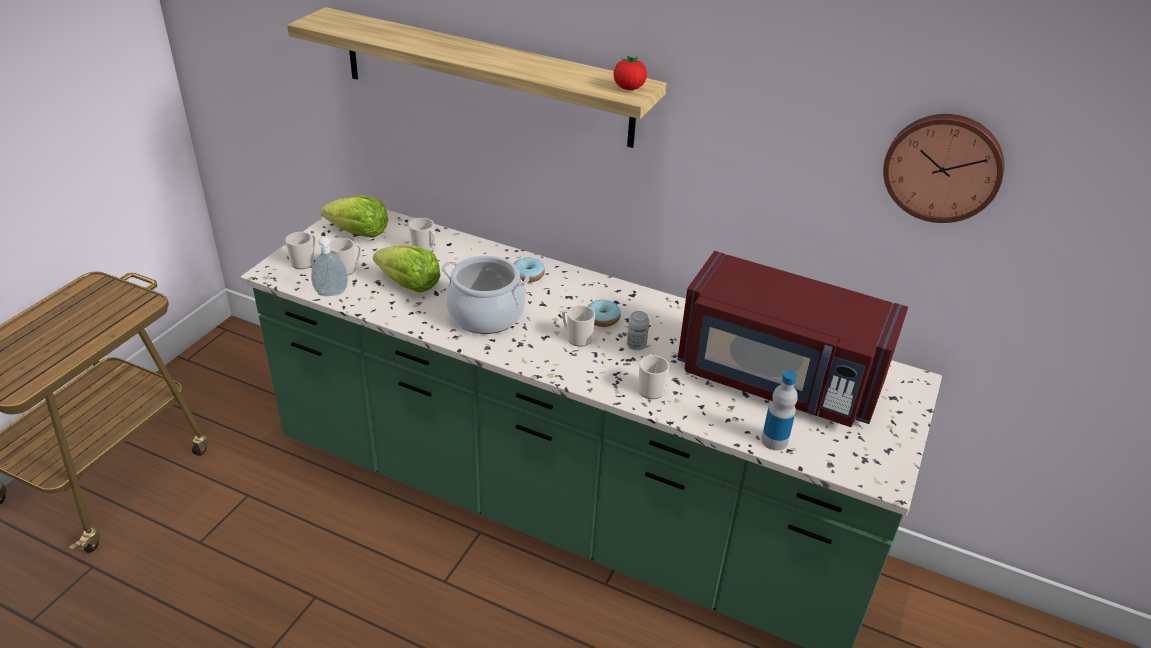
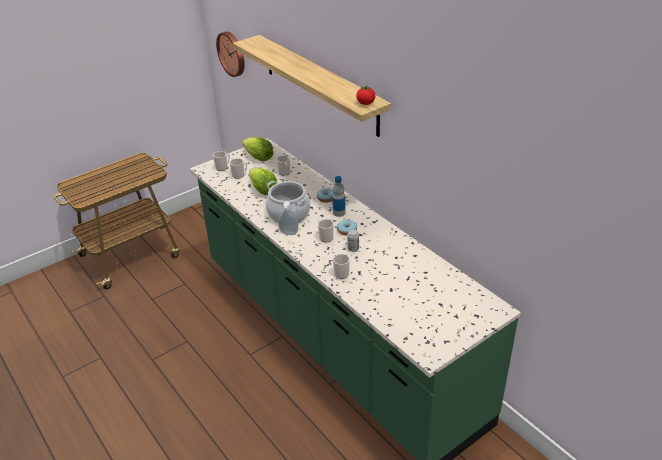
camera: 30 degrees right, 0 degrees up
soap dispenser [311,237,348,296] -> soap dispenser moved to [278,202,299,235]
red microwave [677,251,908,427] -> none
bottle [761,370,798,451] -> bottle moved to [332,176,345,217]
wall clock [883,114,1005,223] -> wall clock moved to [216,31,245,77]

